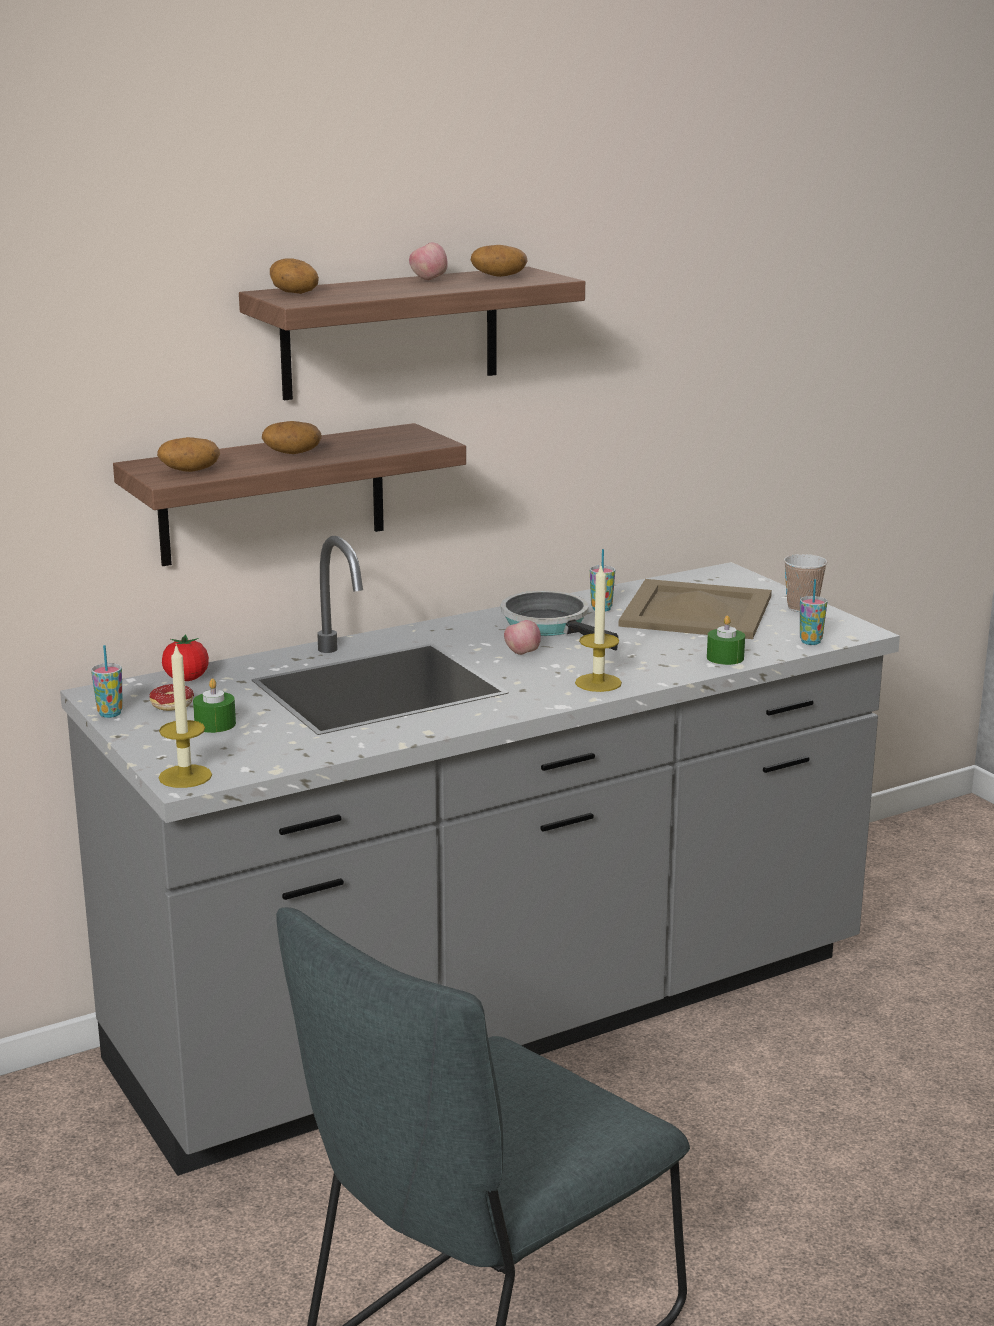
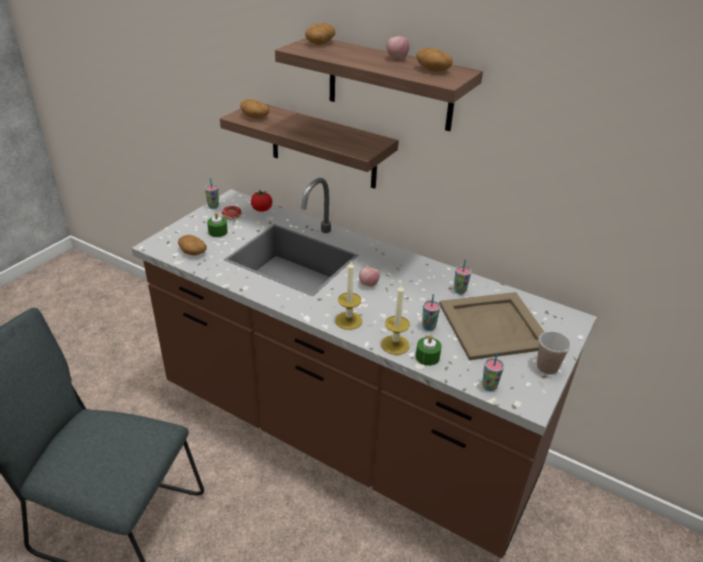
camera: 60 degrees right, 15 degrees up
grey counter [60,536,900,1176] -> brown counter [132,178,596,558]
candle [159,645,212,788] -> candle moved to [381,283,410,355]
potato [262,421,322,454] -> potato moved to [178,235,207,256]
frying pan [501,591,618,651] -> none
none -> cup [422,294,440,331]

